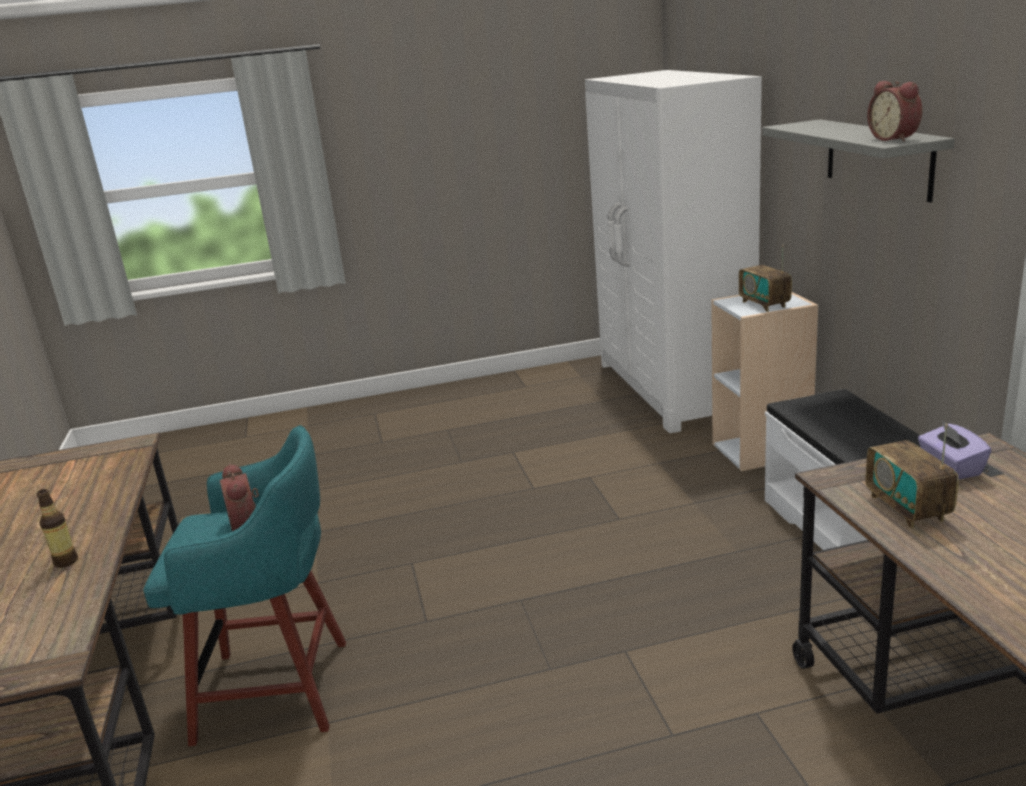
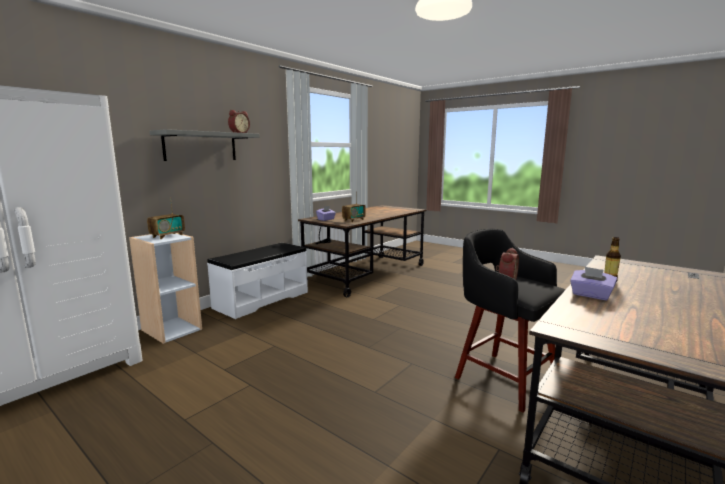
camera: 130 degrees left, 10 degrees down
turquoise stool [143,425,346,746] -> black stool [455,229,566,413]
none -> purple tissue box [570,267,617,300]

